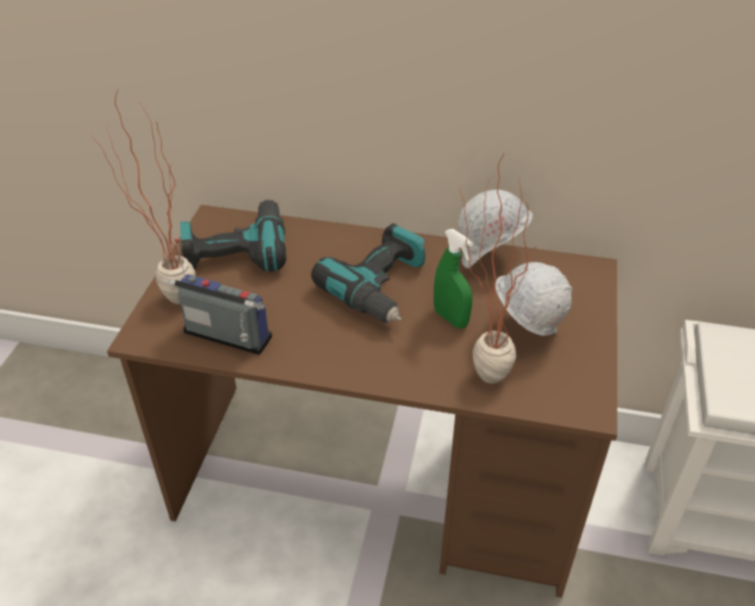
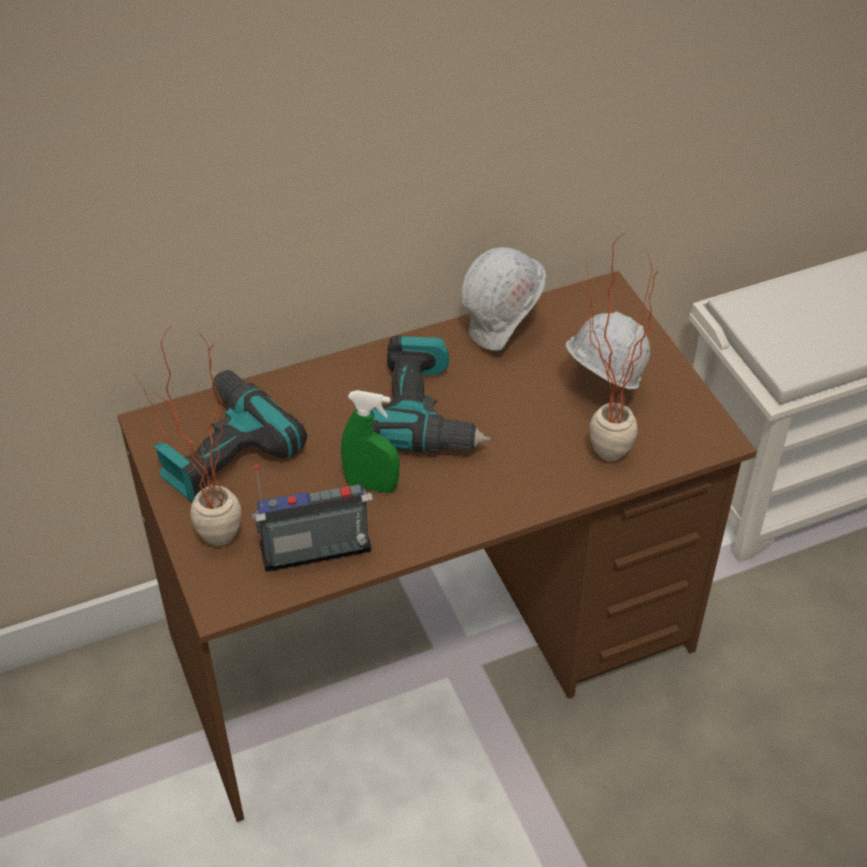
camera: 35 degrees left, 5 degrees up
green spray bottle [434,229,473,328] -> green spray bottle moved to [341,390,400,493]

